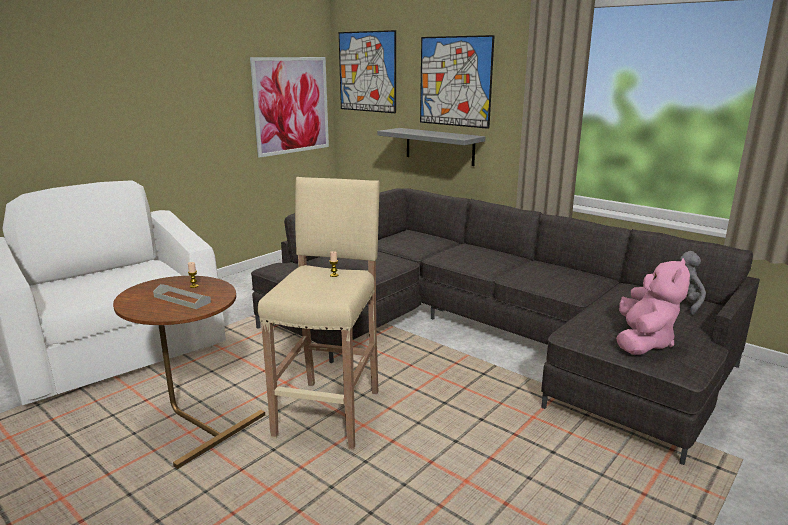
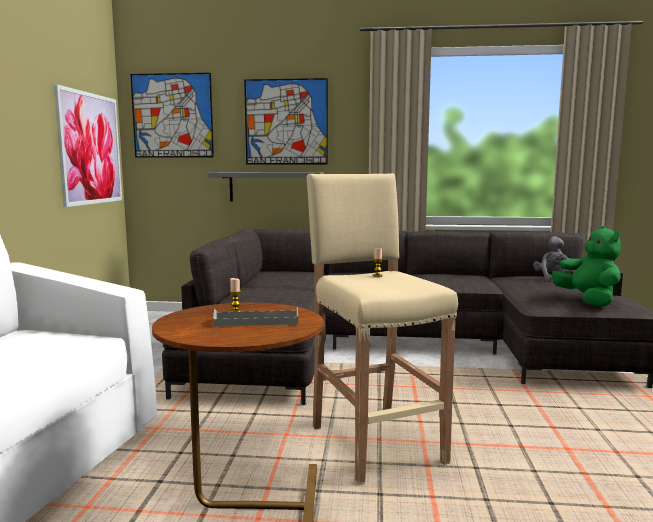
camera: 35 degrees left, 10 degrees down
pink plush toy [616,258,690,355] -> green plush toy [552,226,621,307]

